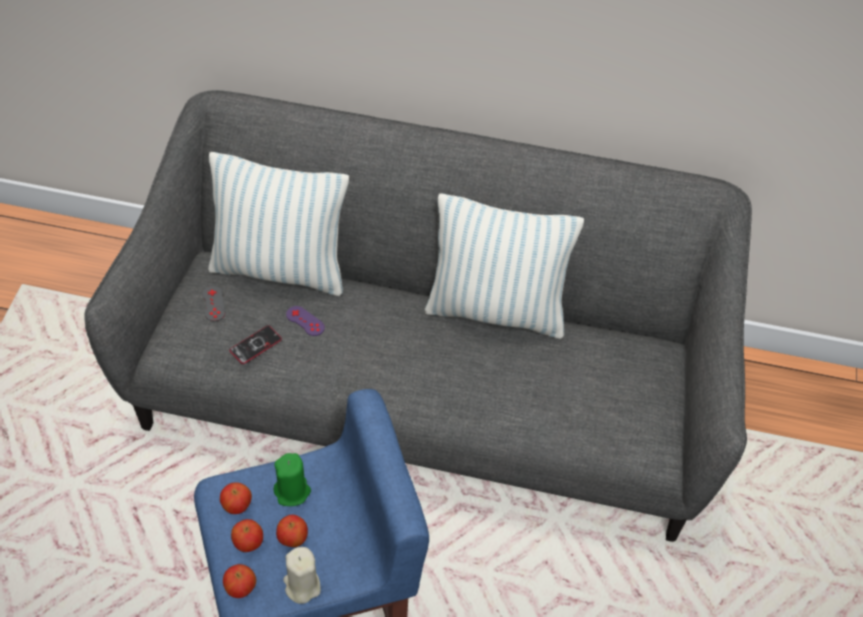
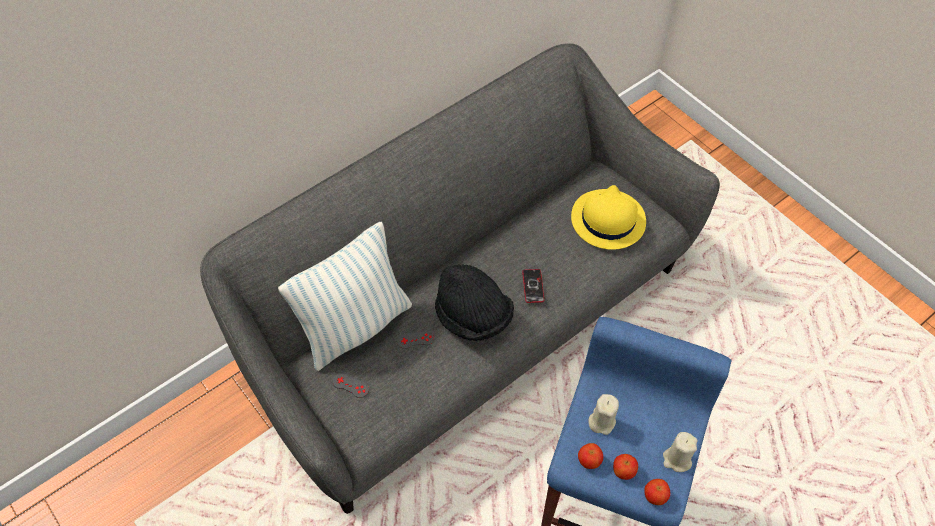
camera: 50 degrees left, 5 degrees up
phone [229,325,282,364] -> phone moved to [522,269,544,303]
green candle [273,453,311,506] -> beige candle [589,394,619,435]
apple [276,515,308,547] -> none
purple game controller [286,306,325,336] -> grey game controller [397,330,435,349]
pillow [425,193,584,339] -> none
none -> black hat [435,264,514,341]
none -> yellow hat [571,185,646,250]

